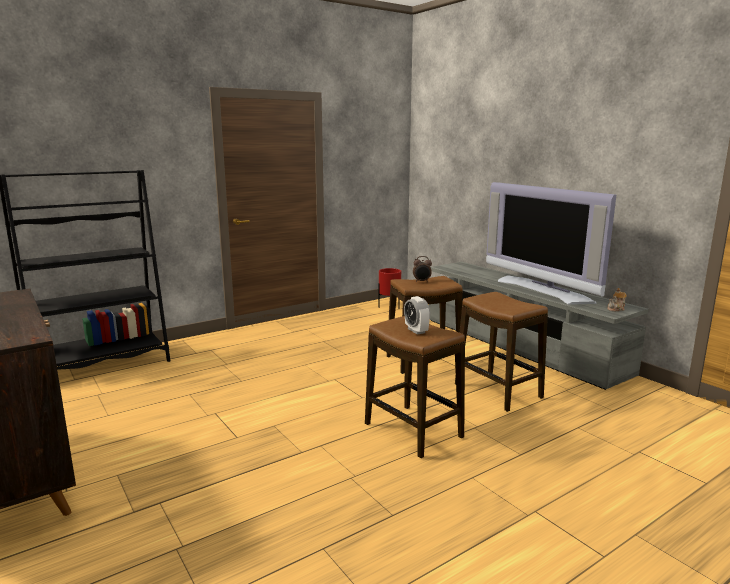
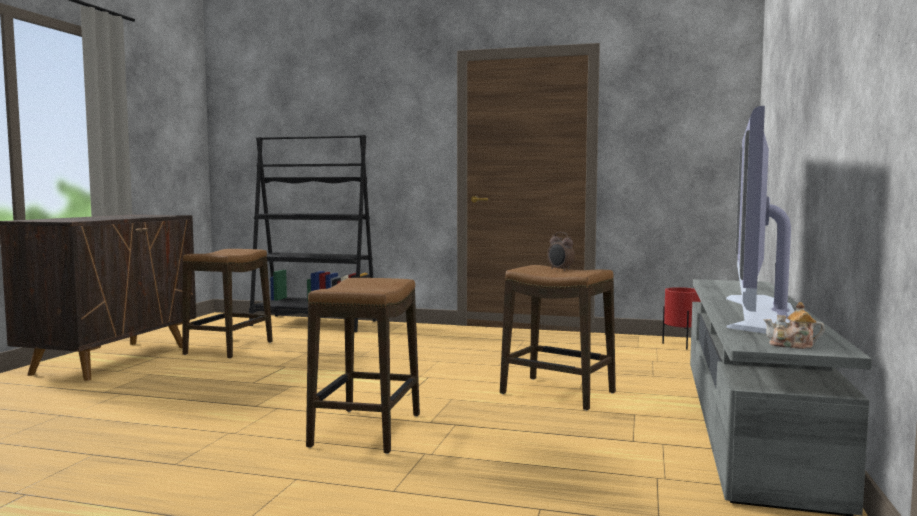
camera: 50 degrees right, 10 degrees down
alarm clock [404,296,430,335] -> none
stool [455,292,548,412] -> stool moved to [182,249,273,359]

